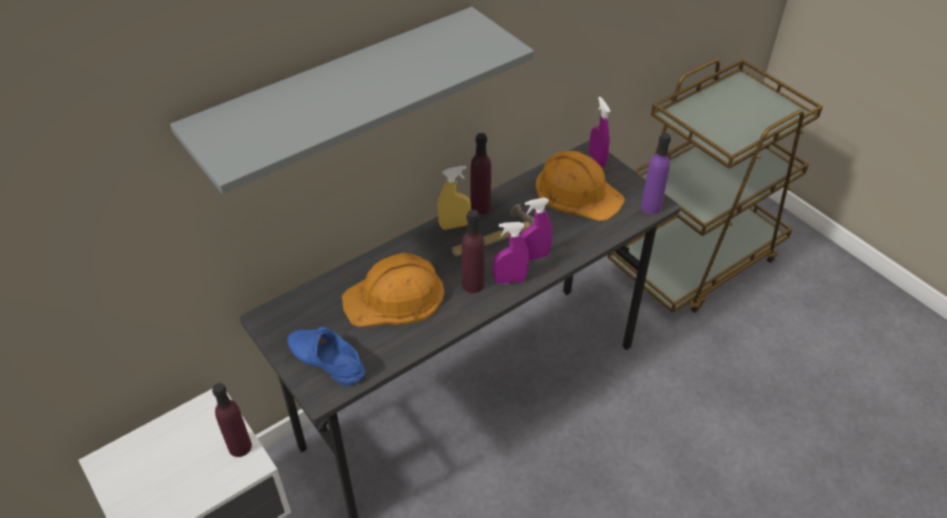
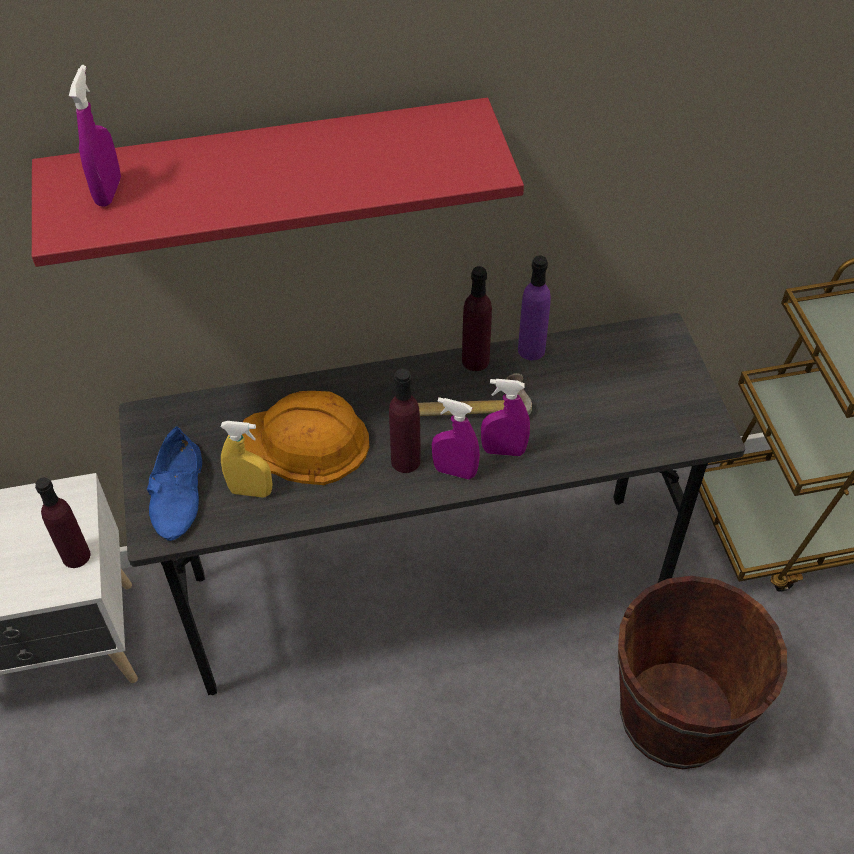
camera: 25 degrees right, 5 degrees up
grey shelf [170,7,534,194] -> red shelf [32,98,524,267]
blue shoe [287,327,365,386] -> blue shoe turned 150 degrees counterclockwise [147,426,202,541]
yellow spray bottle [438,166,471,230] -> yellow spray bottle moved to [220,421,272,497]
orange hard hat [535,151,625,221] -> none
purple spray bottle [589,97,611,167] -> purple spray bottle moved to [69,65,121,206]
purple bottle [641,133,671,214] -> purple bottle moved to [518,255,551,360]
none -> brown bucket [618,576,787,769]

